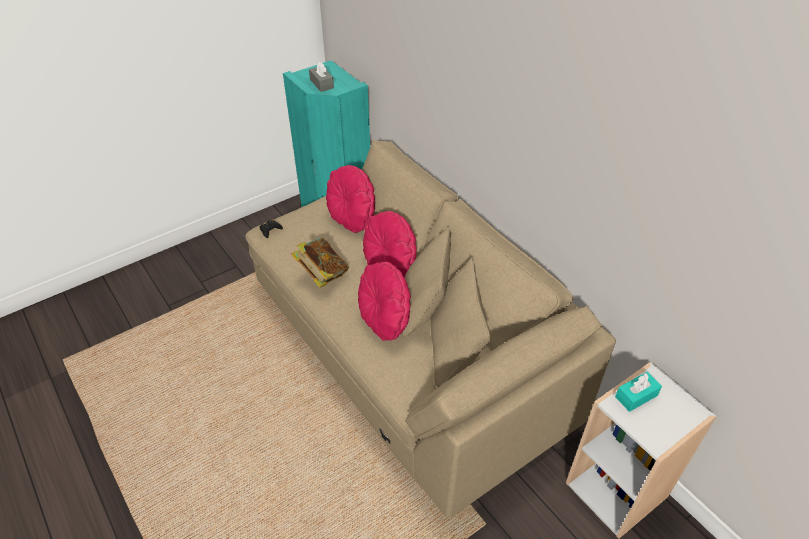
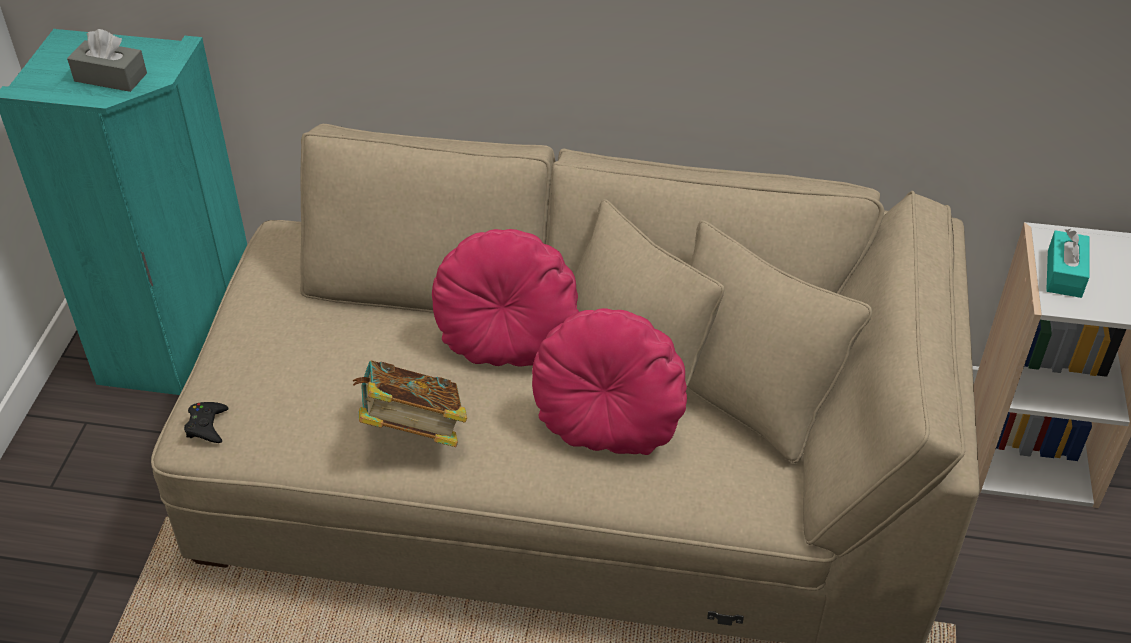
camera: 45 degrees left, 0 degrees up
pink pillow [326,165,375,233] -> none

